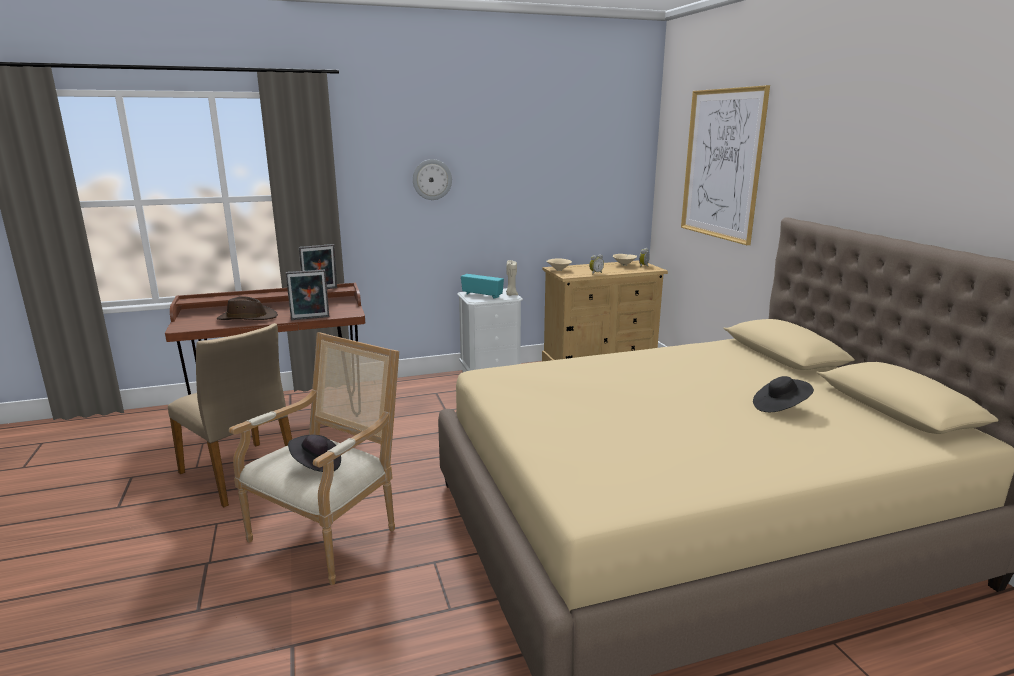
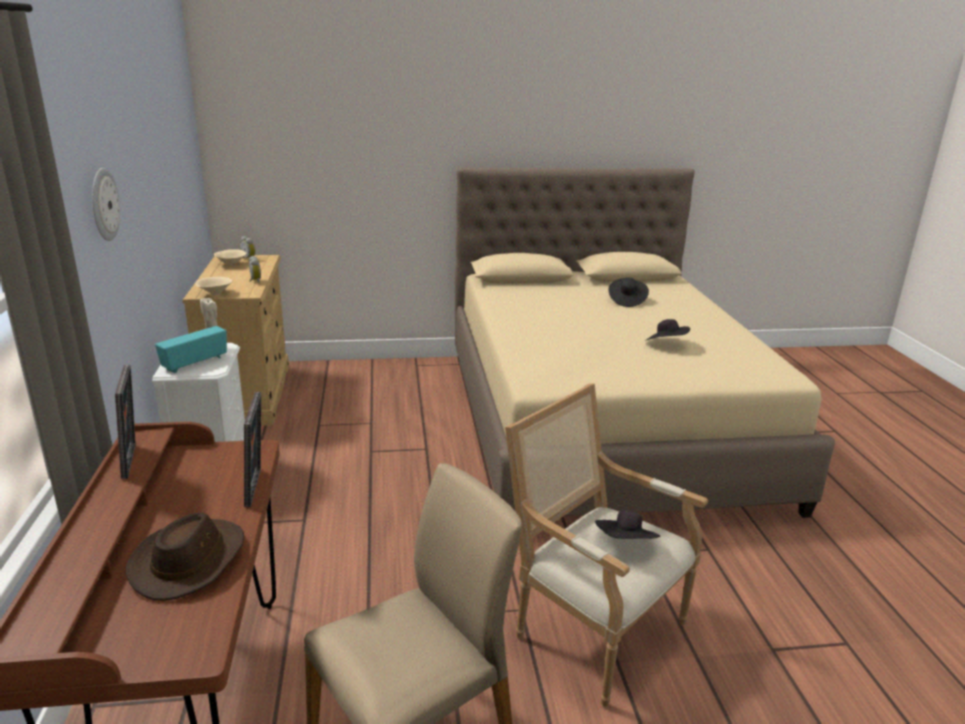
camera: 80 degrees left, 5 degrees up
picture [681,85,770,245] -> none
none -> black hat [645,319,690,341]

